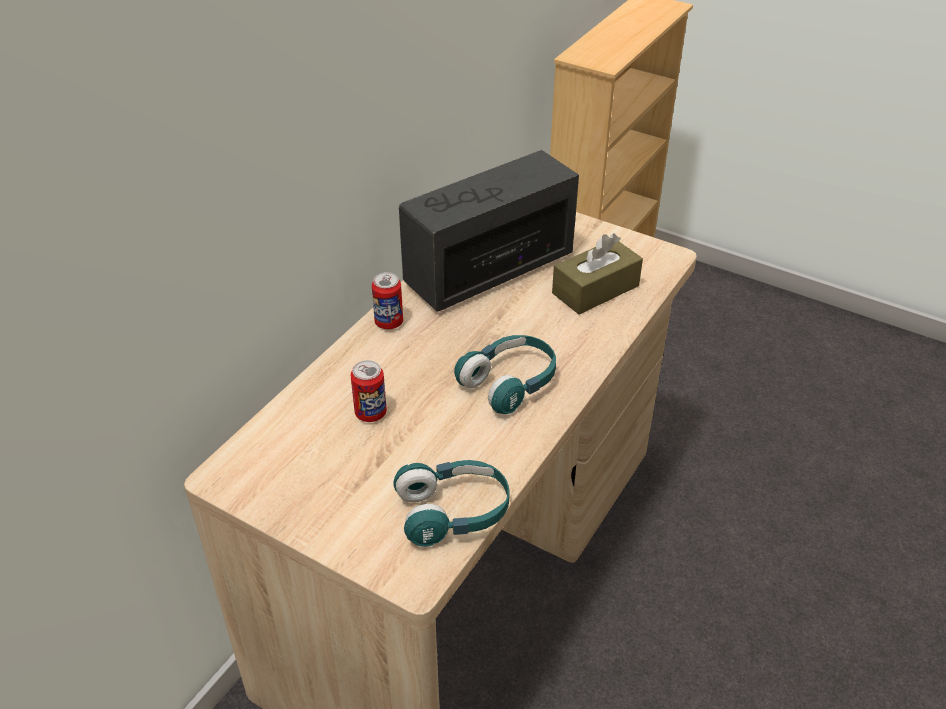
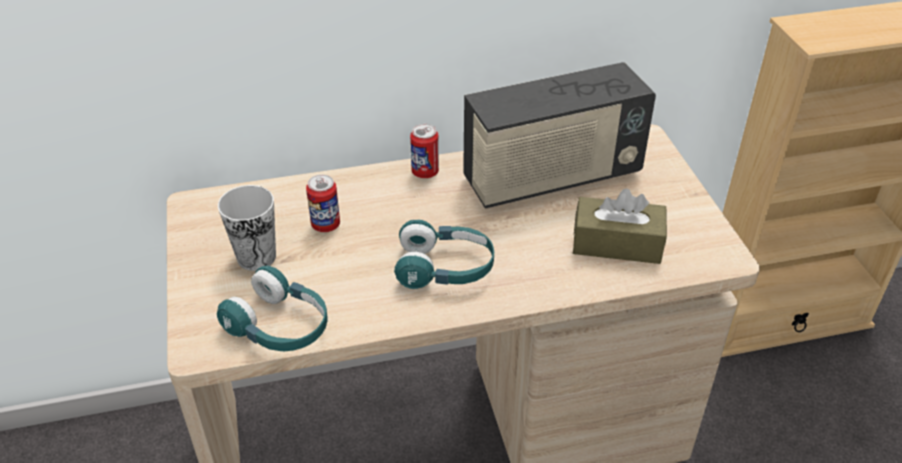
camera: 45 degrees right, 0 degrees up
radio [399,150,579,312] -> radio turned 150 degrees clockwise [463,62,656,209]
none -> cup [218,185,276,271]

